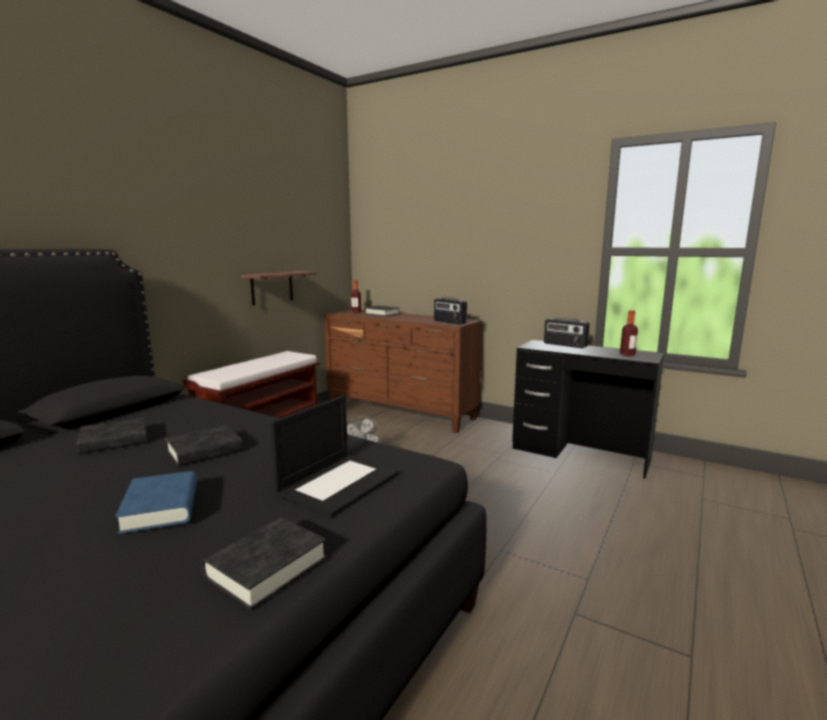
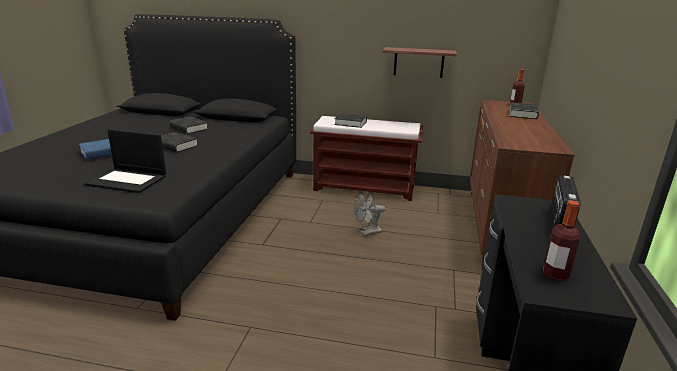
camera: 70 degrees right, 10 degrees up
black book [202,517,327,610] -> black book moved to [334,113,367,128]
radio [434,298,467,325] -> none

